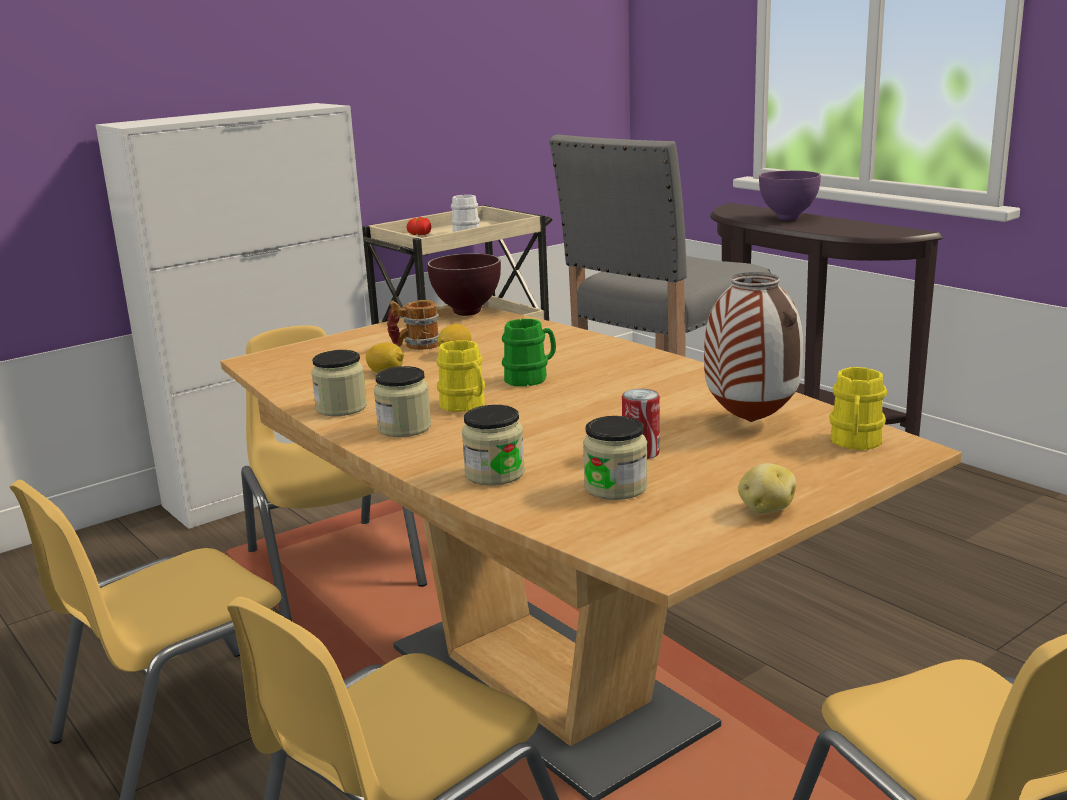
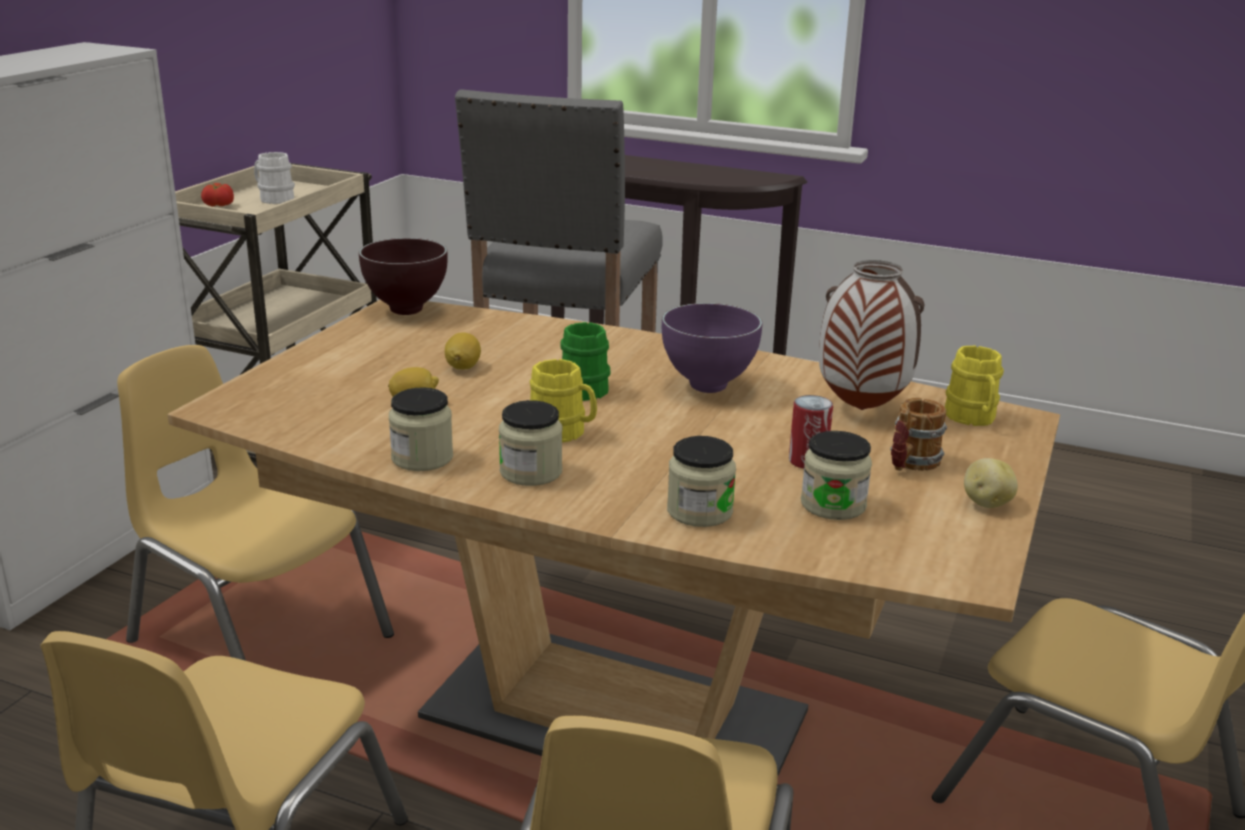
camera: 30 degrees left, 5 degrees up
mug [387,300,440,350] -> mug moved to [890,398,947,471]
purple bowl [759,171,821,220] -> purple bowl moved to [662,303,762,393]

